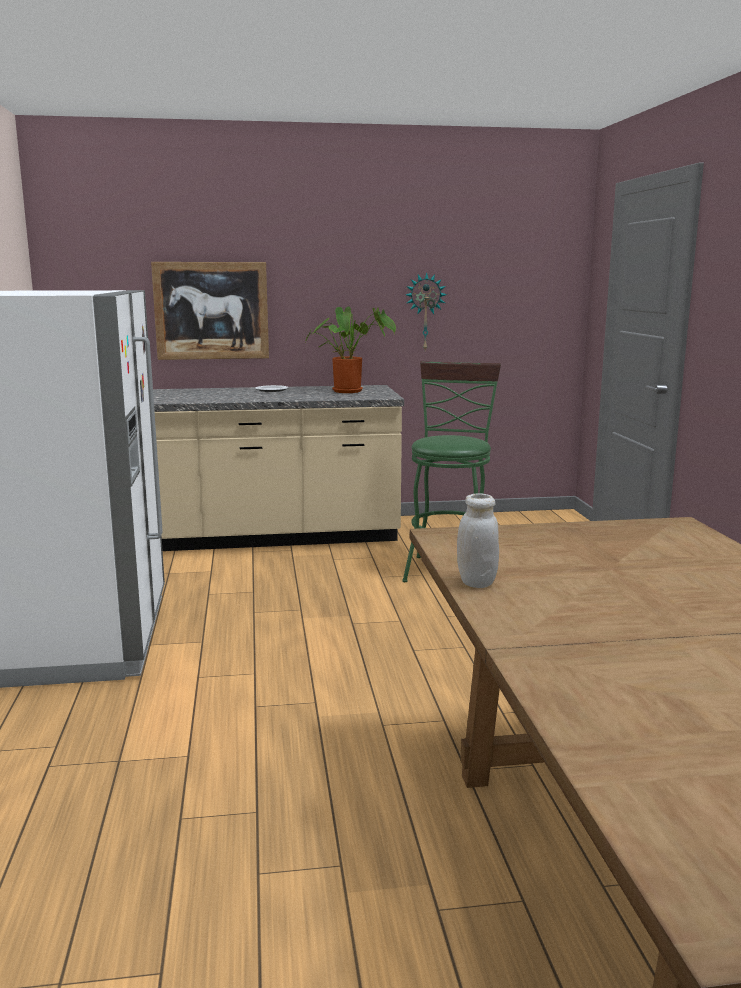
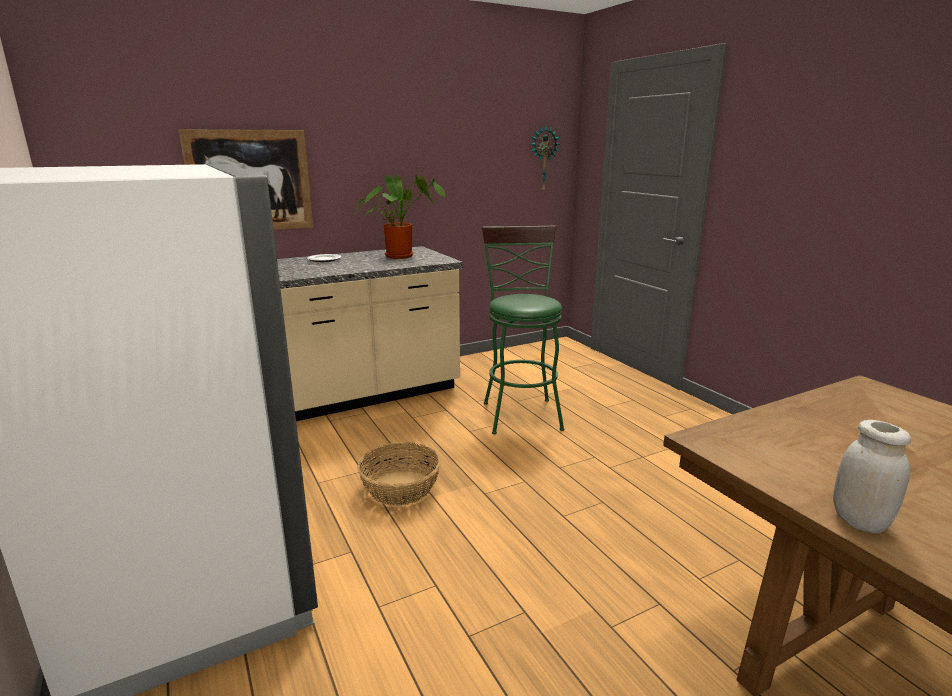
camera: 20 degrees left, 5 degrees up
wall clock [406,272,447,350] -> wall clock moved to [530,125,560,194]
none -> basket [357,442,441,506]

